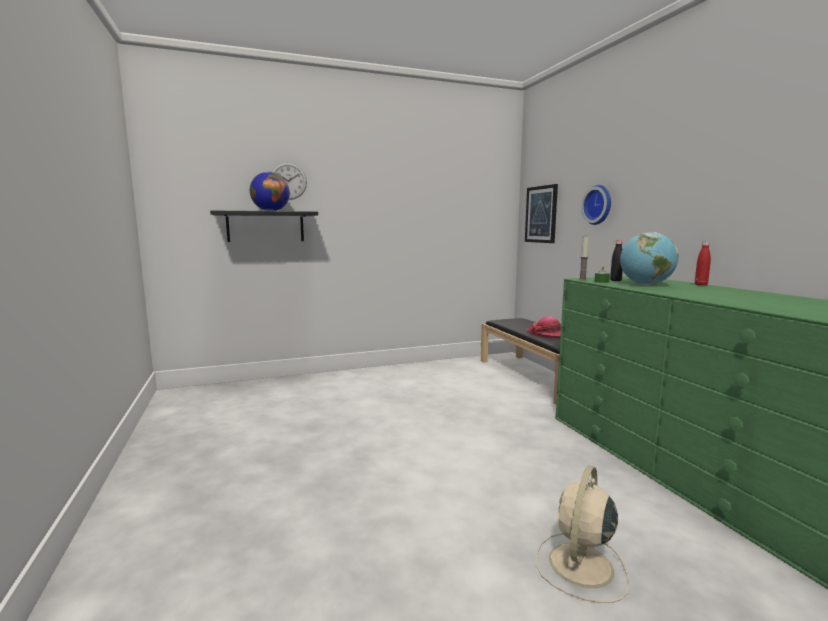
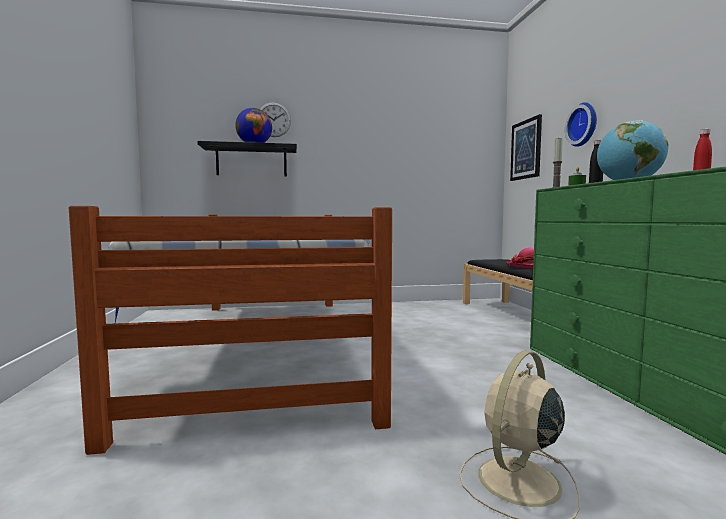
camera: 10 degrees right, 5 degrees down
none -> bed [69,206,392,455]

